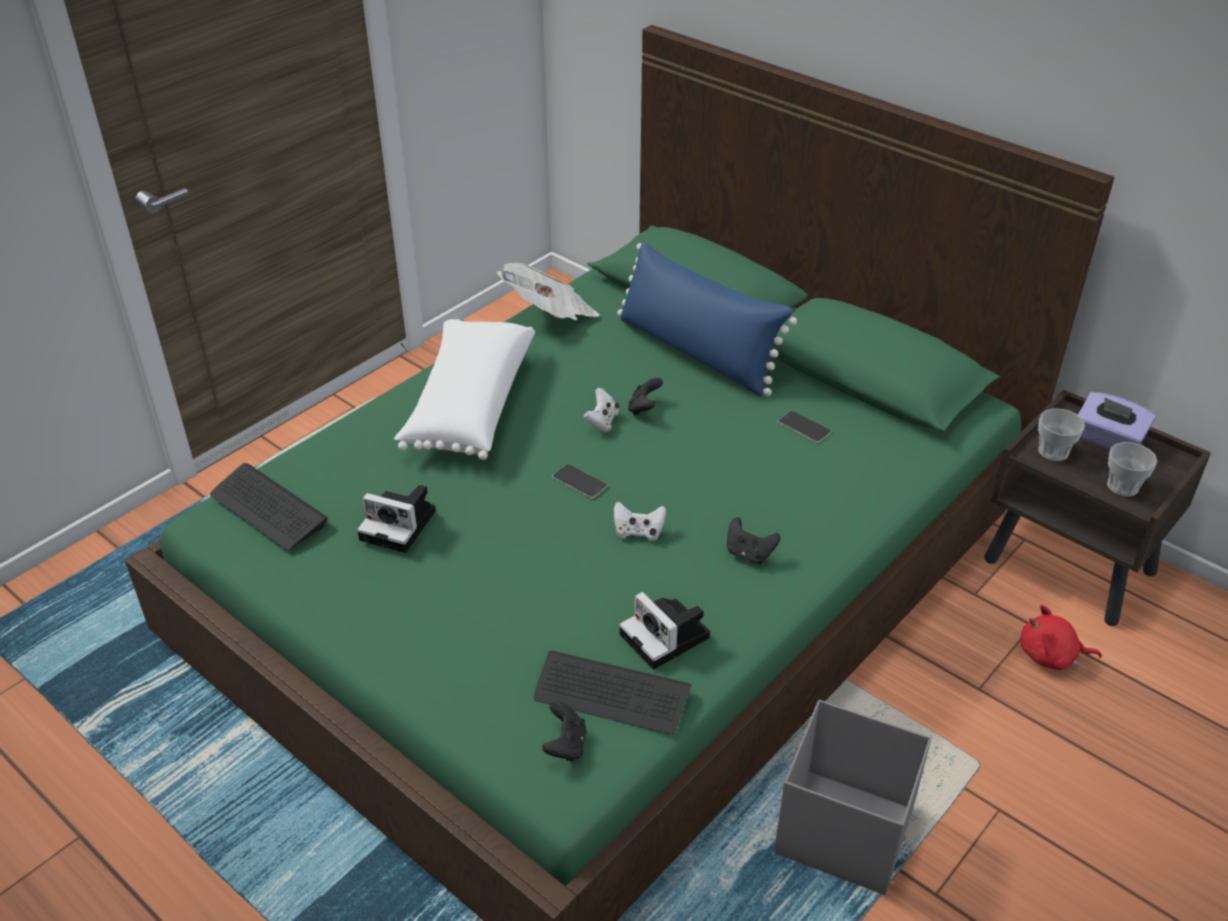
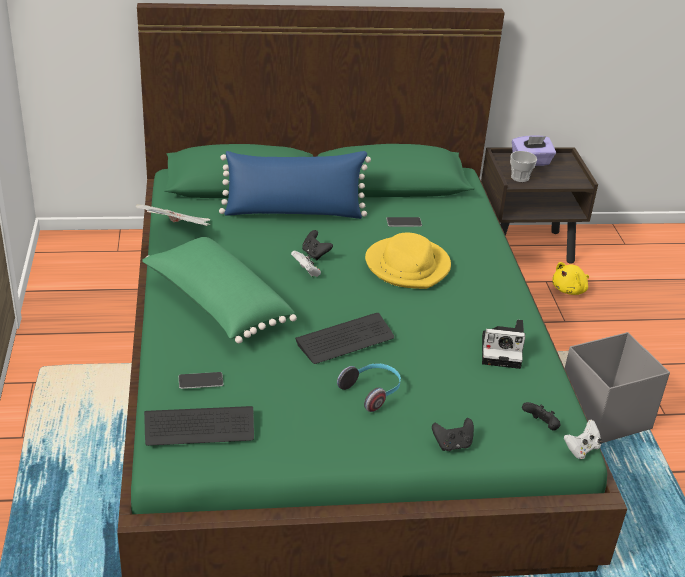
camera: 50 degrees left, 5 degrees down
camera [357,485,435,553] -> none
white pillow [394,319,535,460] -> green pillow [142,237,297,343]
keyboard [534,651,691,735] -> keyboard moved to [295,313,394,364]
phone [552,464,608,498] -> phone moved to [179,372,223,389]
white game controller [614,502,666,541] -> white game controller moved to [564,419,603,459]
black game controller [727,517,780,564] -> black game controller moved to [432,418,474,451]
red plush toy [1020,604,1102,670] -> yellow plush toy [552,262,589,295]
cup [1107,442,1157,497] -> none
none -> headphones [337,363,401,412]
none -> yellow hat [365,232,451,289]

